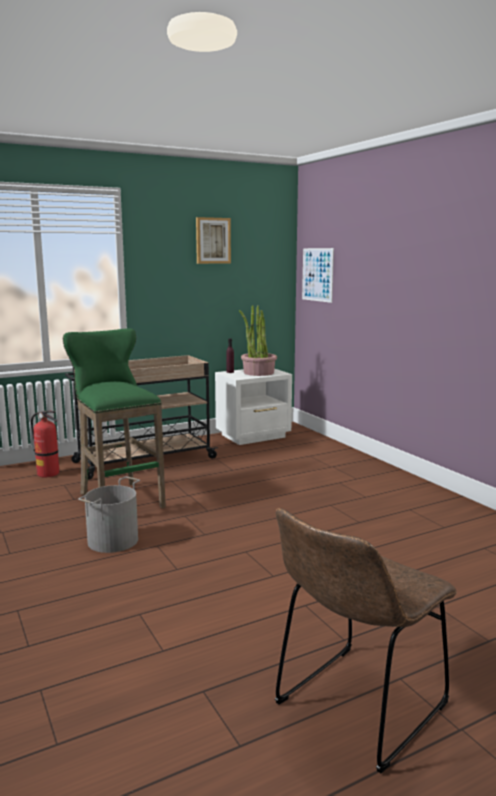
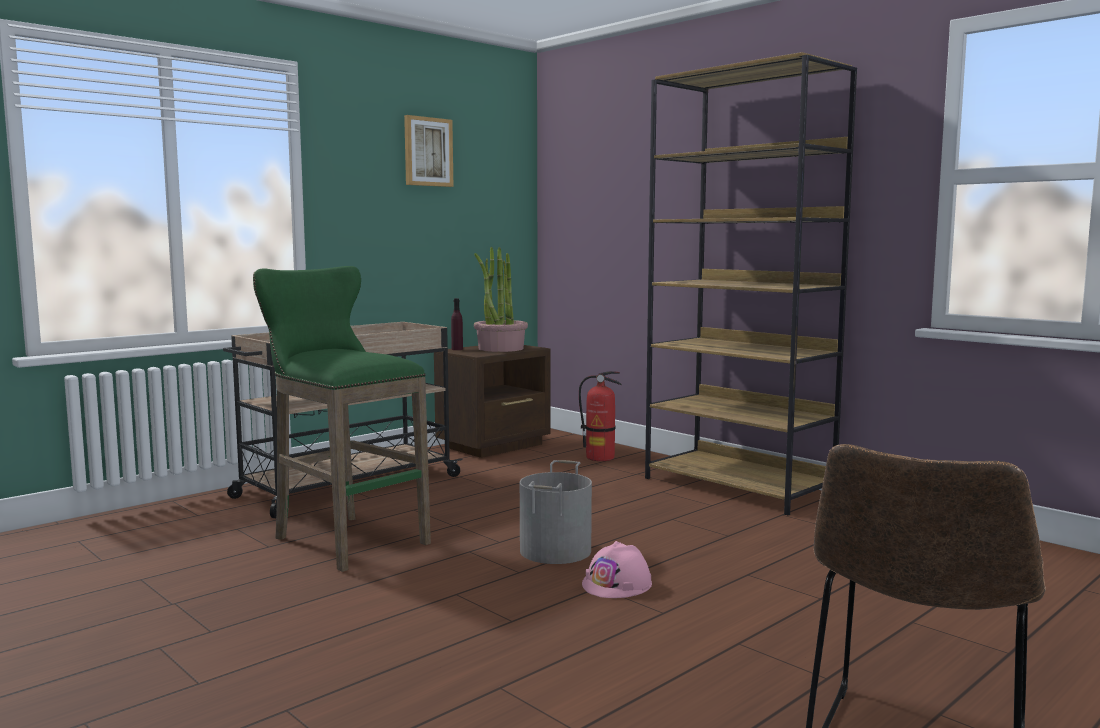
camera: 15 degrees left, 5 degrees down
fire extinguisher [31,410,59,478] -> fire extinguisher moved to [579,371,622,461]
grey bucket [78,477,140,553] -> grey bucket moved to [520,460,592,564]
white nightstand [215,369,292,445] -> brown nightstand [434,345,551,458]
picture [302,248,334,303] -> none
none -> pink hard hat [582,541,652,598]
none -> brown bookcase [645,52,857,515]

